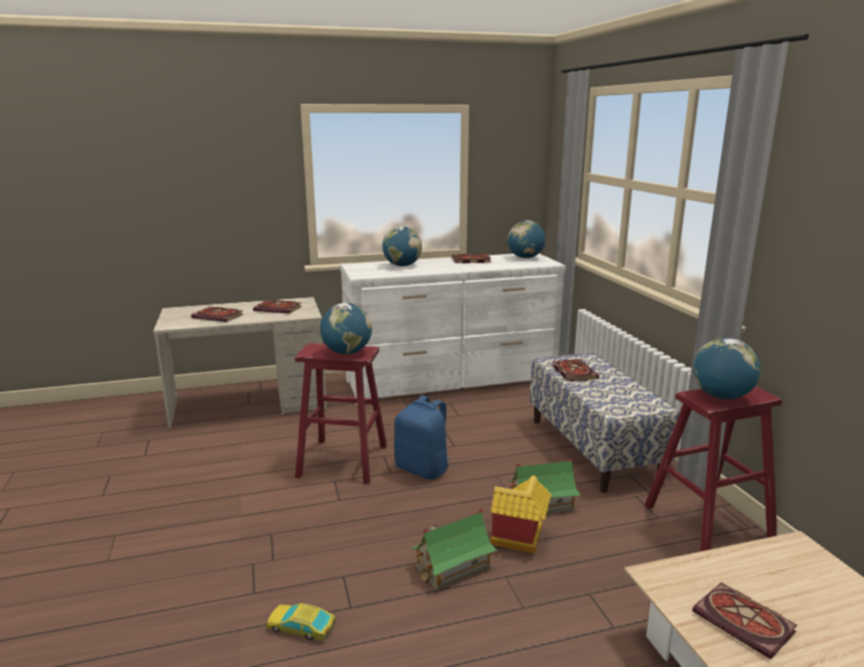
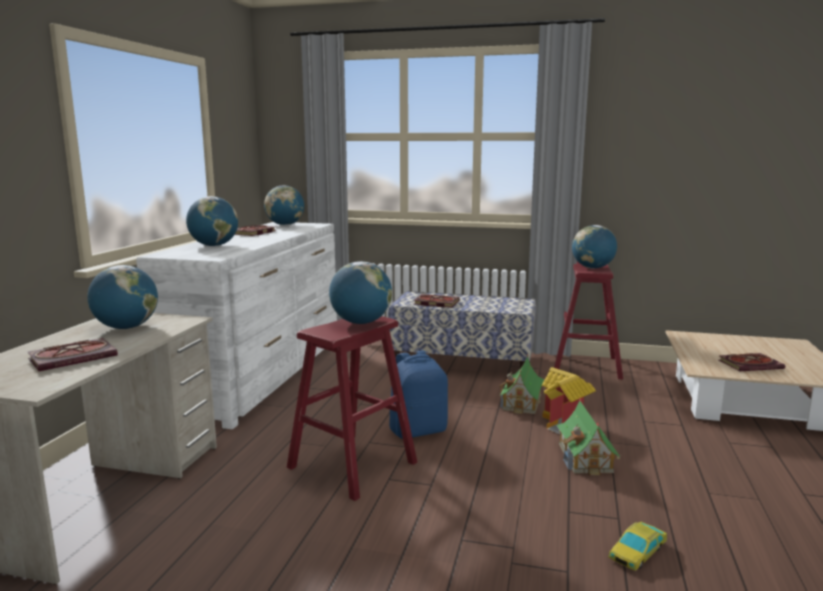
camera: 60 degrees left, 5 degrees down
book [253,300,302,313] -> globe [87,265,158,329]

